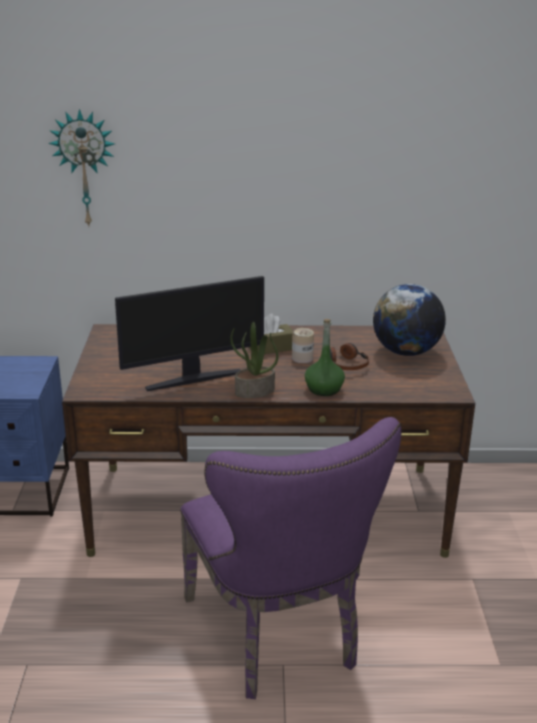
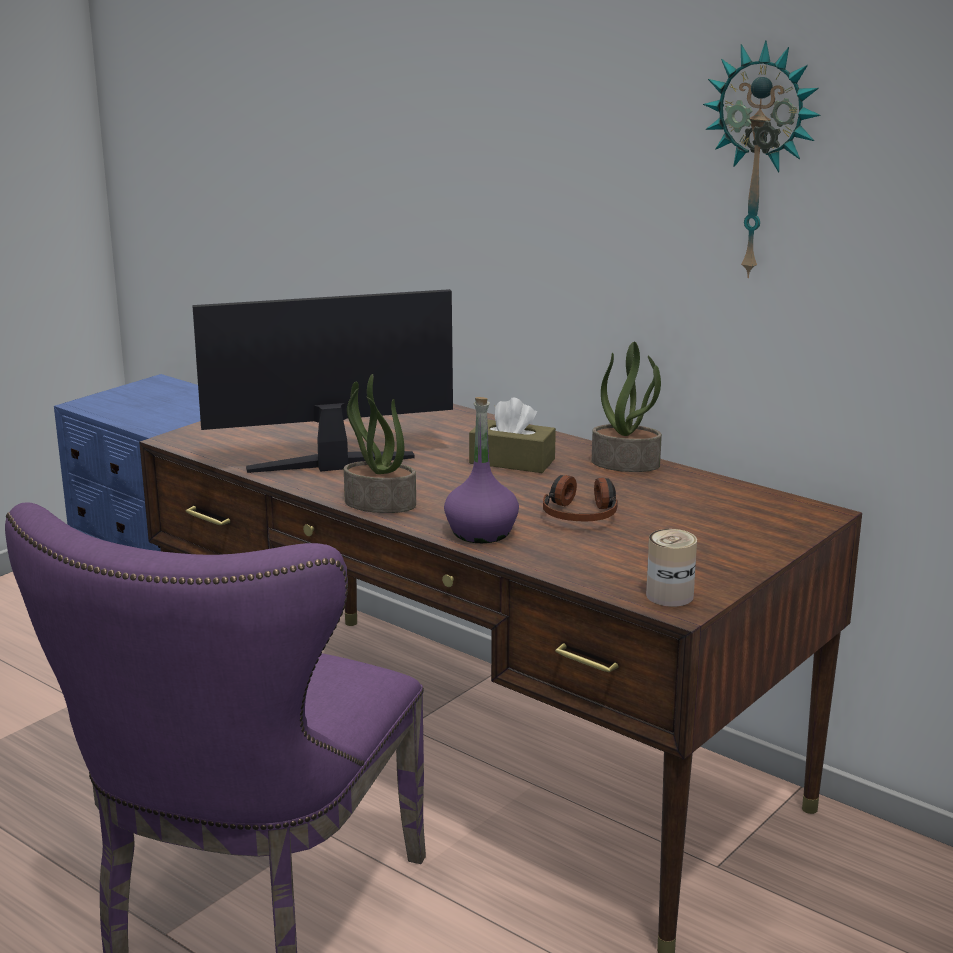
camera: 40 degrees right, 5 degrees down
wall clock [48,109,115,226] -> wall clock moved to [703,40,821,278]
monitor [115,276,264,391] -> monitor turned 150 degrees clockwise [192,289,453,473]
can [292,328,314,363] -> can moved to [646,529,697,607]
green bottle [305,319,345,396] -> purple bottle [444,397,519,543]
globe [373,284,446,356] -> none
none -> potted plant [592,341,662,472]

